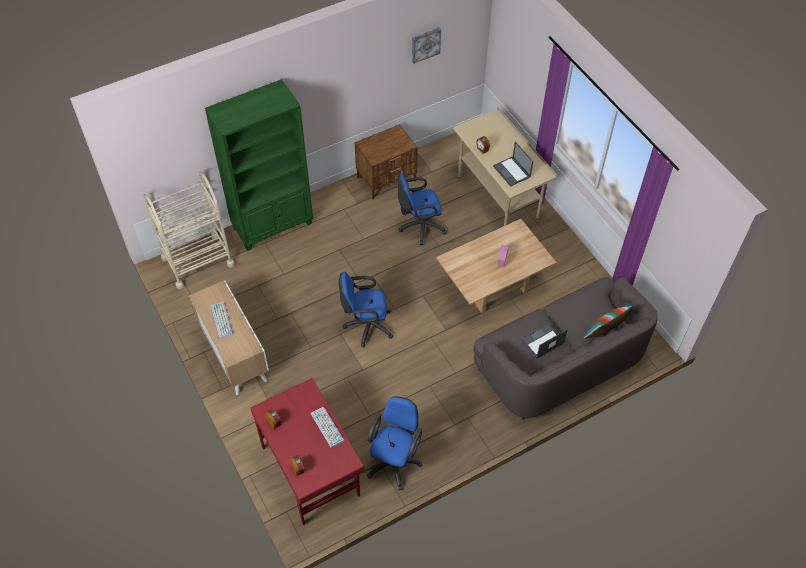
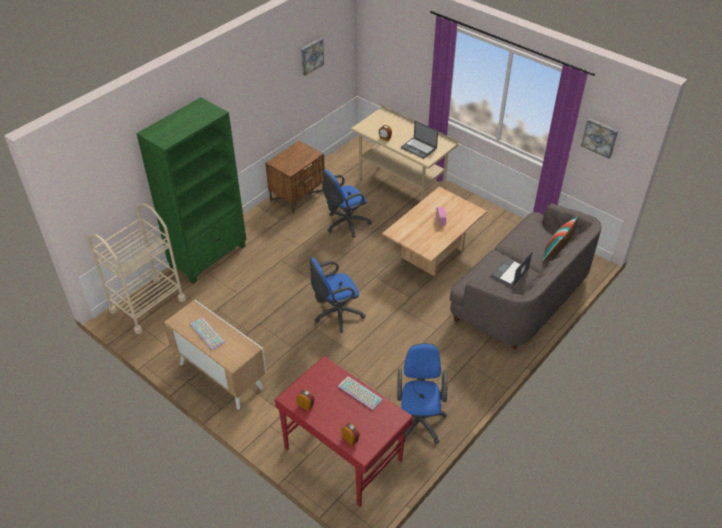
camera: 20 degrees left, 10 degrees down
none -> picture [581,118,618,159]

